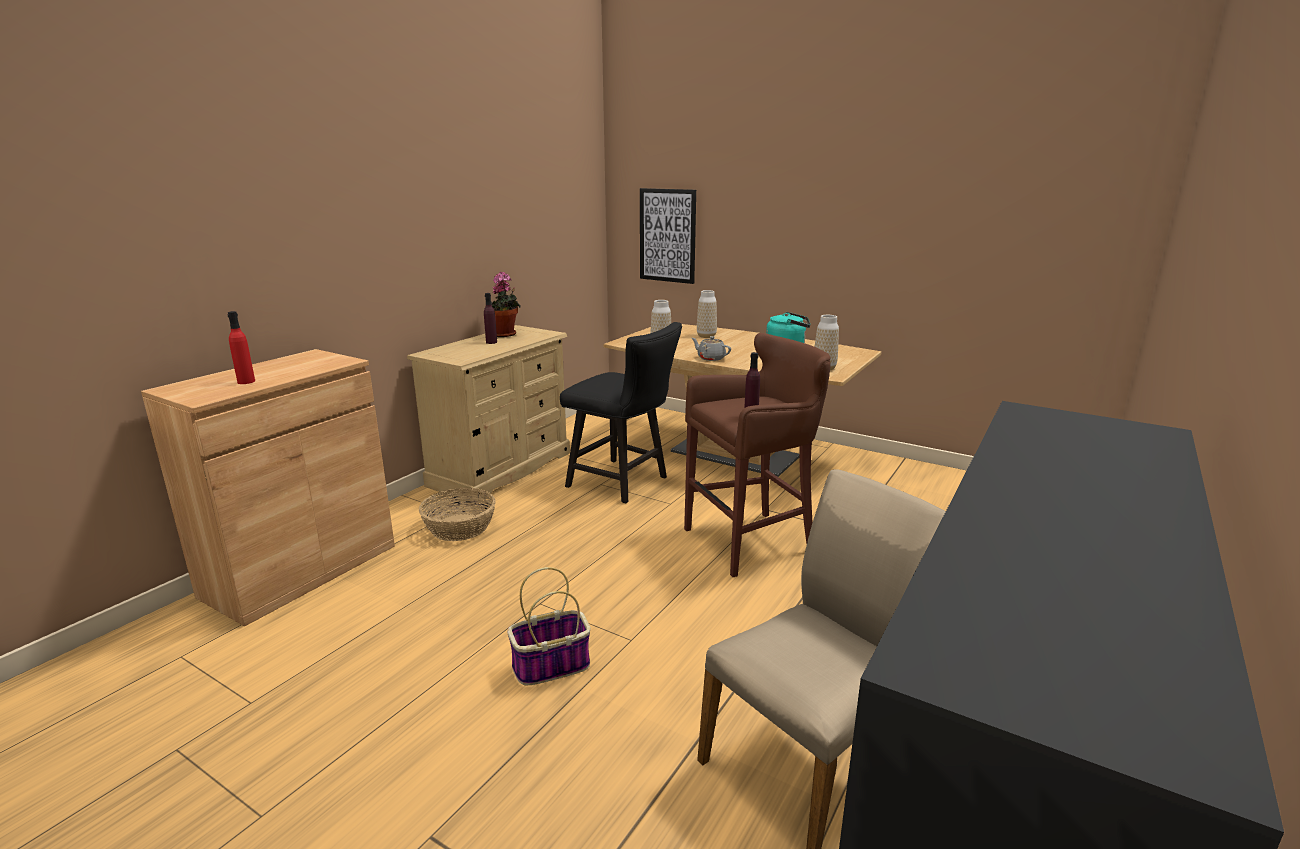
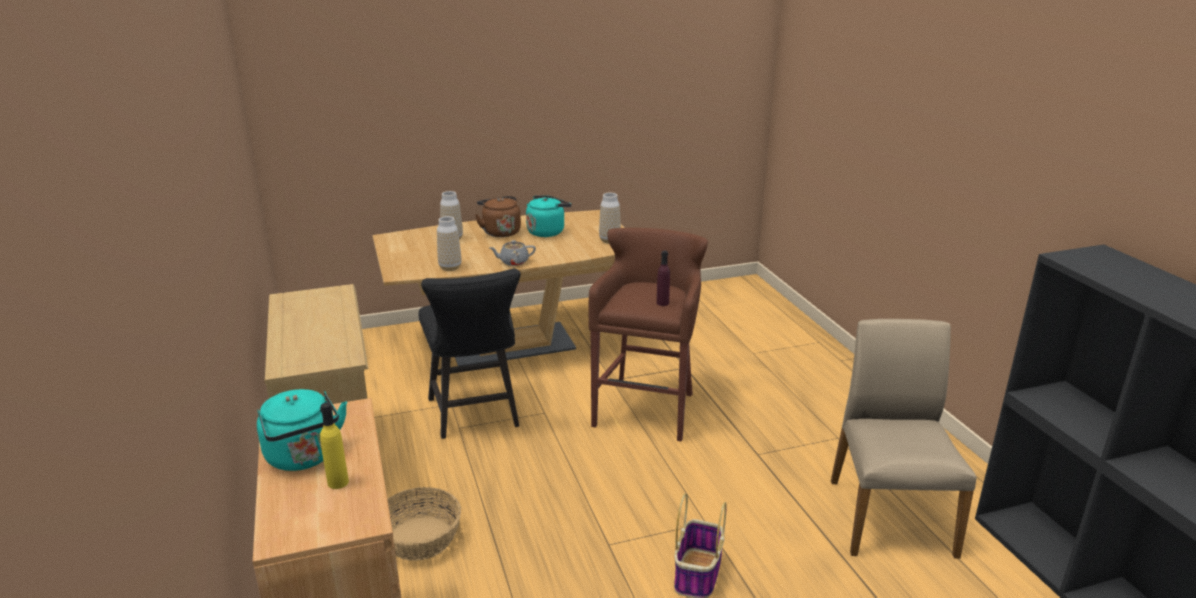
camera: 50 degrees left, 5 degrees up
red bottle [227,311,255,384] -> yellow bottle [320,403,349,489]
purple bottle [484,293,497,344] -> none
potted plant [491,272,521,337] -> none
black chair [560,322,682,503] -> black chair turned 90 degrees clockwise [419,269,521,439]
picture [640,188,696,284] -> none
none -> turquoise kettle [257,389,347,471]
none -> brown kettle [475,196,521,237]

